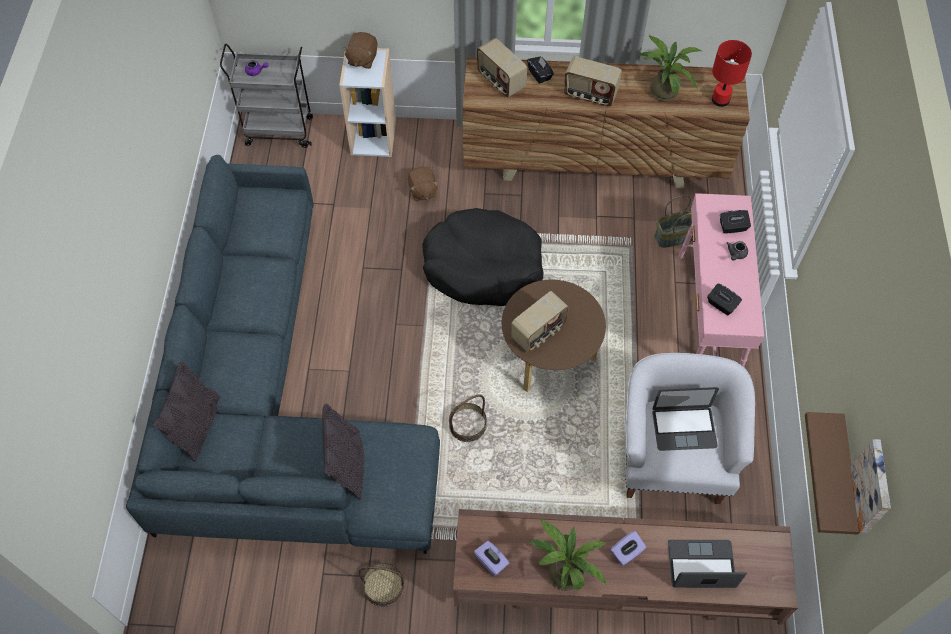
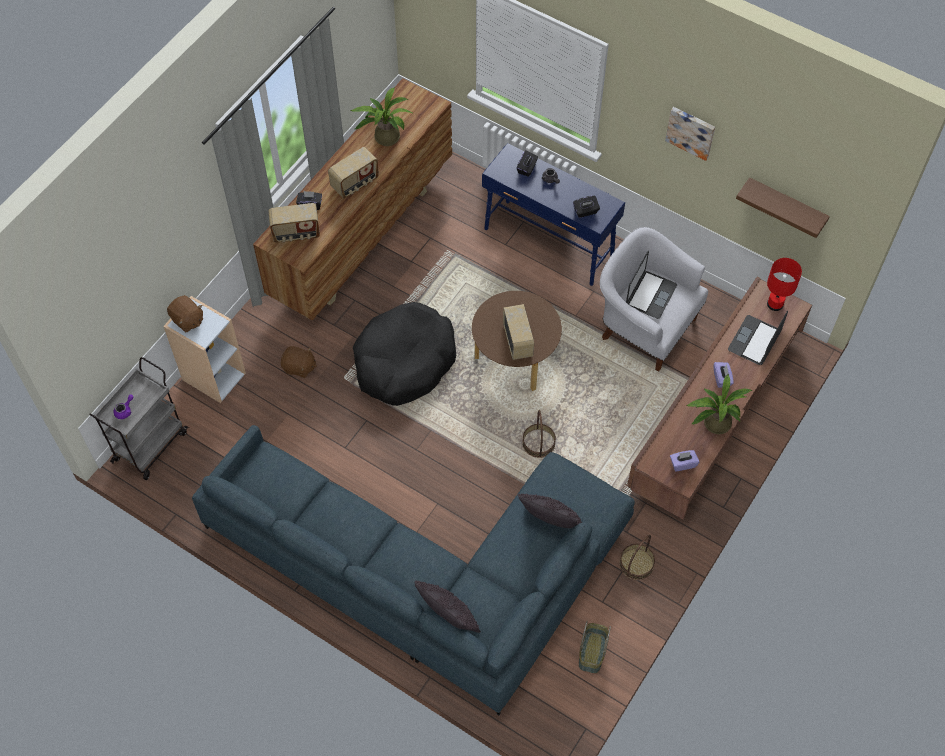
camera: 60 degrees left, 0 degrees up
basket [654,195,693,248] -> basket moved to [579,621,611,673]
pink console table [678,193,764,367] -> blue console table [482,143,625,286]
red table lamp [712,40,752,107] -> red table lamp moved to [767,258,802,311]
picture [850,439,891,533] -> picture moved to [665,107,715,161]

